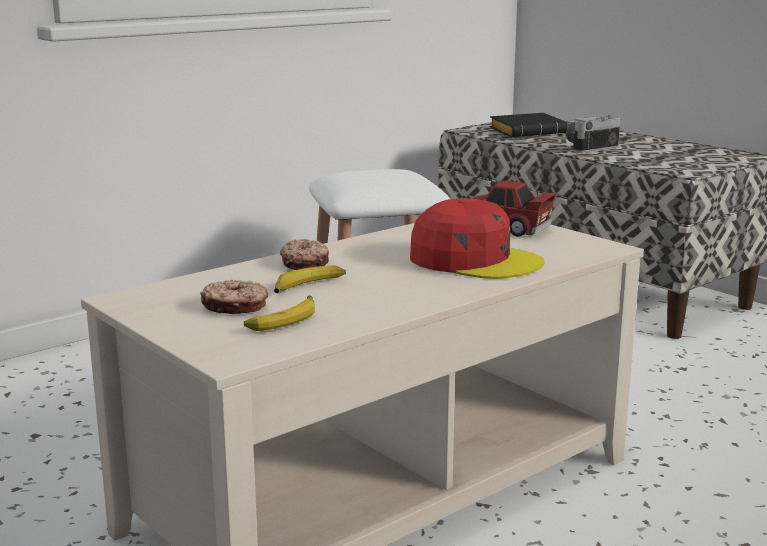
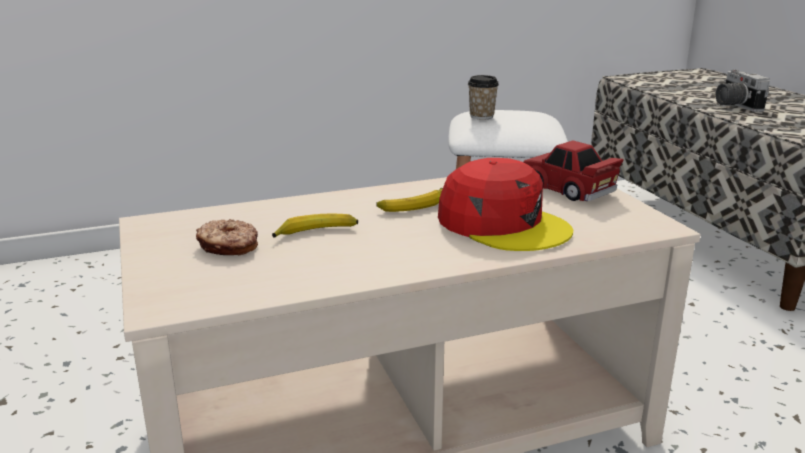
camera: 20 degrees right, 5 degrees up
banana [244,296,315,331] -> banana moved to [376,188,443,212]
donut [280,239,329,270] -> none
black book [490,113,567,137] -> none
camera [566,115,620,153] -> camera turned 90 degrees counterclockwise [715,69,770,112]
none -> cup [468,75,499,120]

